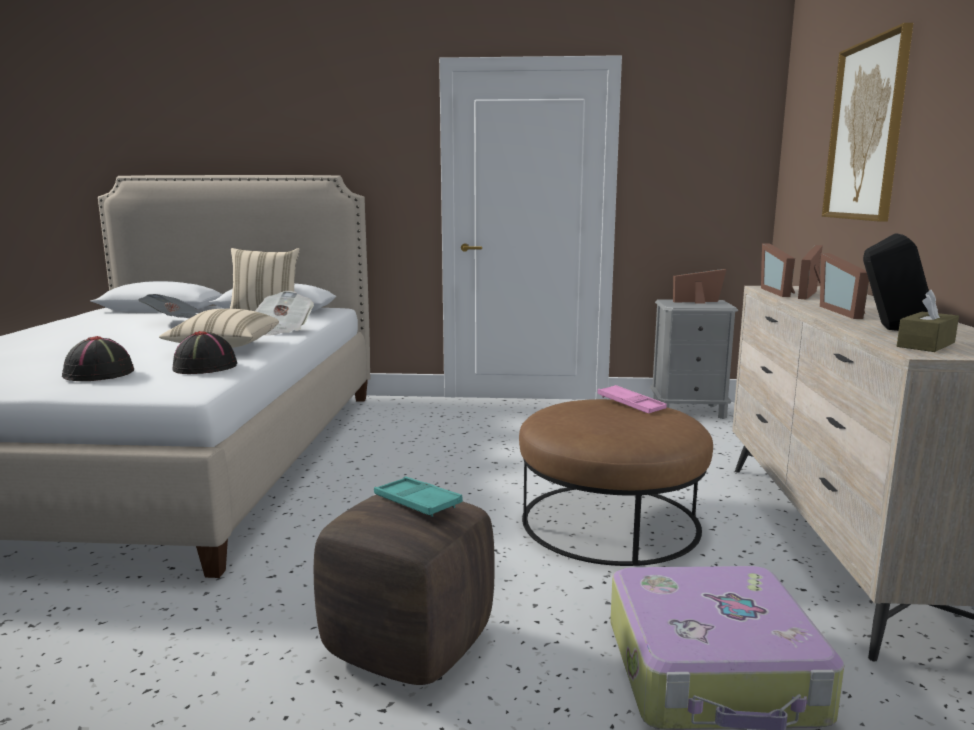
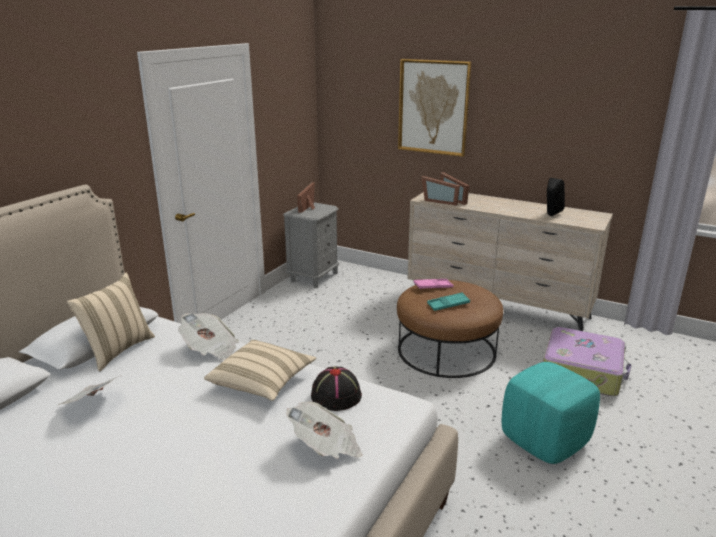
camera: 65 degrees left, 10 degrees up
black hat [62,336,134,381] -> newspaper [286,402,363,459]
brown ottoman [314,495,495,685] -> turquoise ottoman [502,362,600,464]
turquoise tray [374,477,463,517] -> turquoise tray moved to [427,292,470,311]
picture frame [820,253,869,319] -> none
brown tissue box [897,290,959,352] -> none

